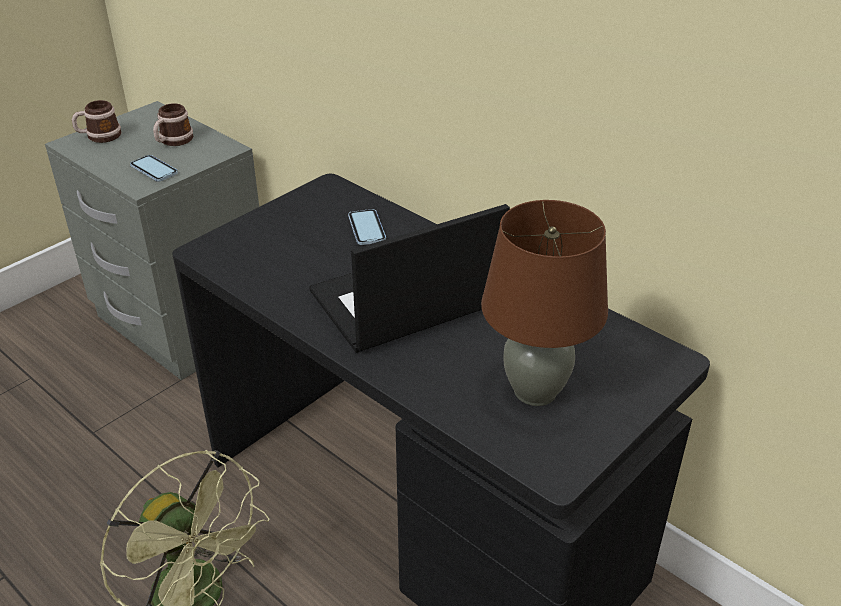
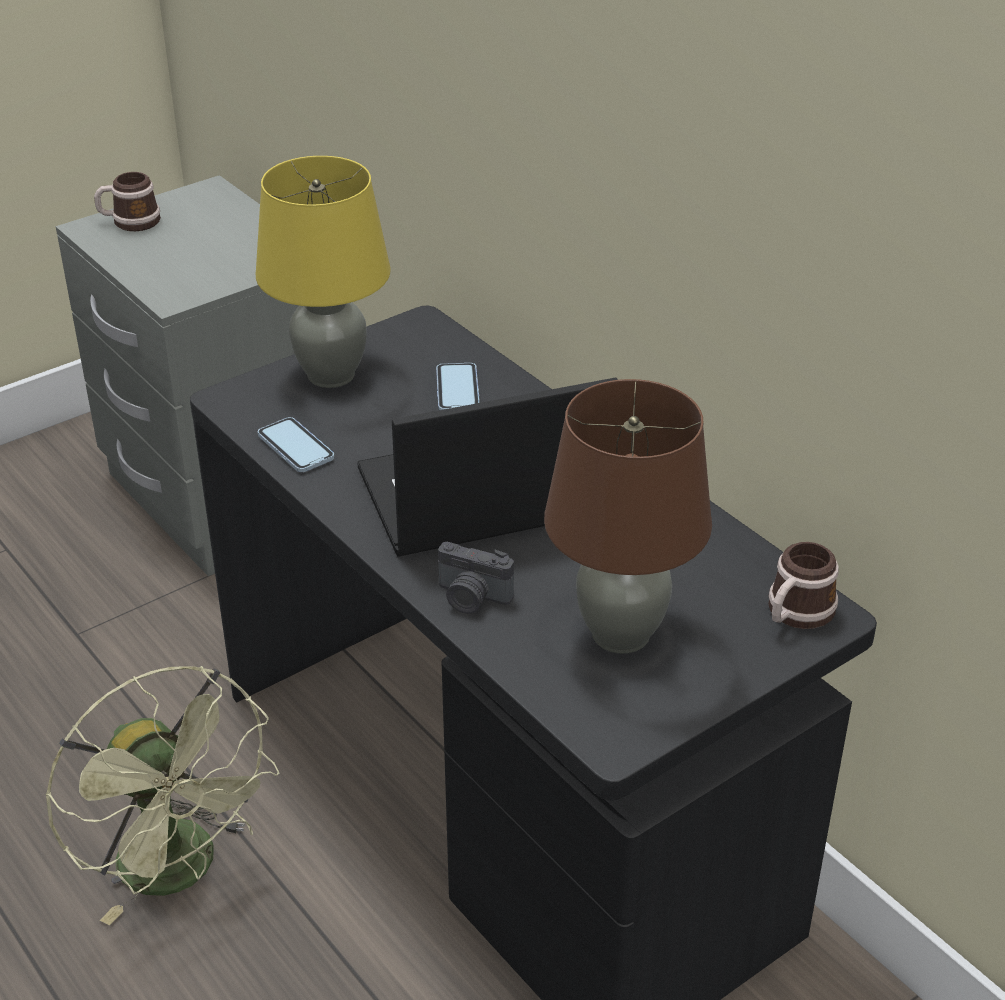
camera: 10 degrees right, 0 degrees up
phone [130,155,178,182] -> phone moved to [258,417,334,472]
mug [153,103,193,146] -> mug moved to [768,542,839,629]
none -> yellow table lamp [255,156,391,388]
none -> camera [438,542,514,614]

